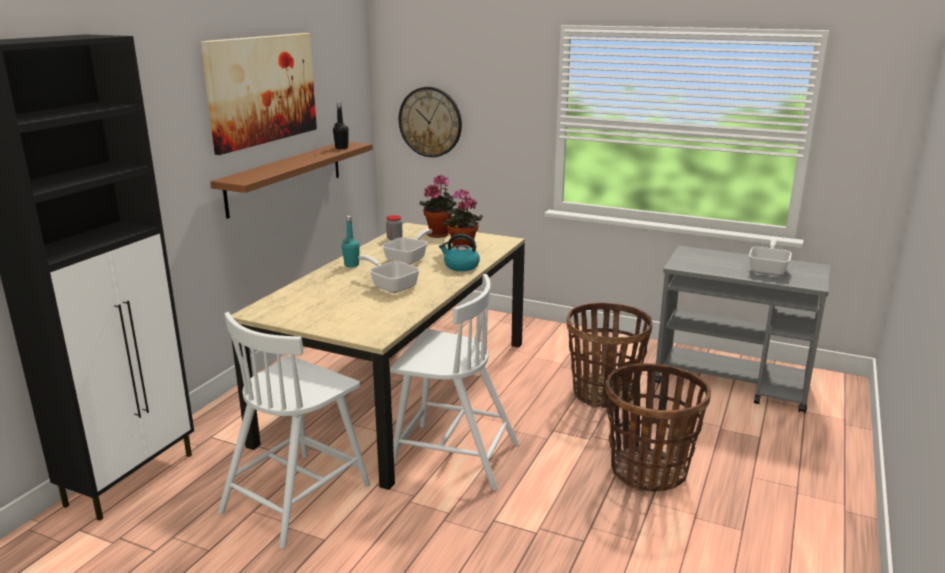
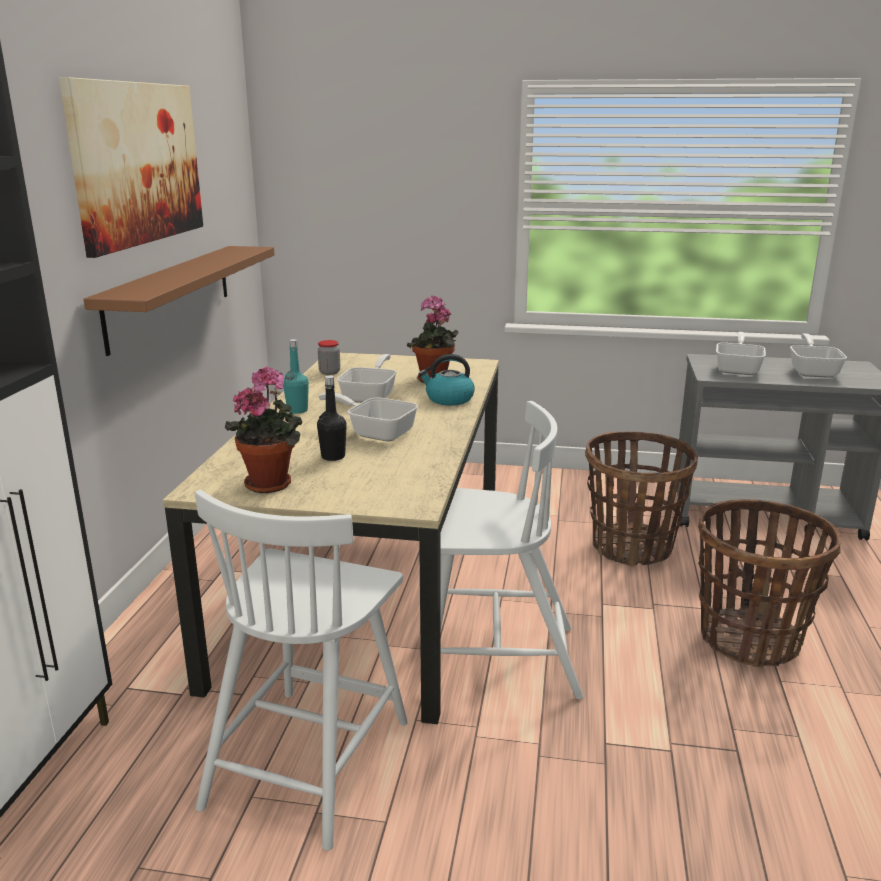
camera: 15 degrees left, 0 degrees up
black bottle [333,102,349,149] -> black bottle moved to [317,375,347,461]
wall clock [399,87,462,157] -> none
potted plant [419,174,457,238] -> potted plant moved to [225,366,302,493]
none -> frying pan [716,332,766,375]

